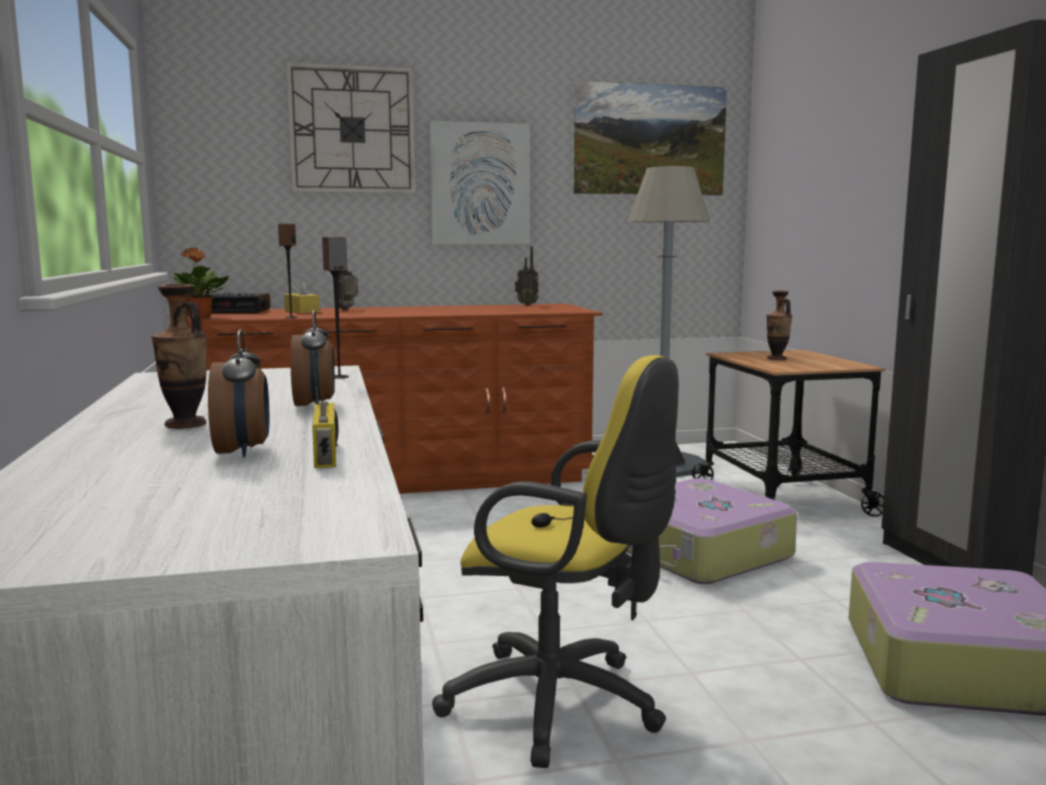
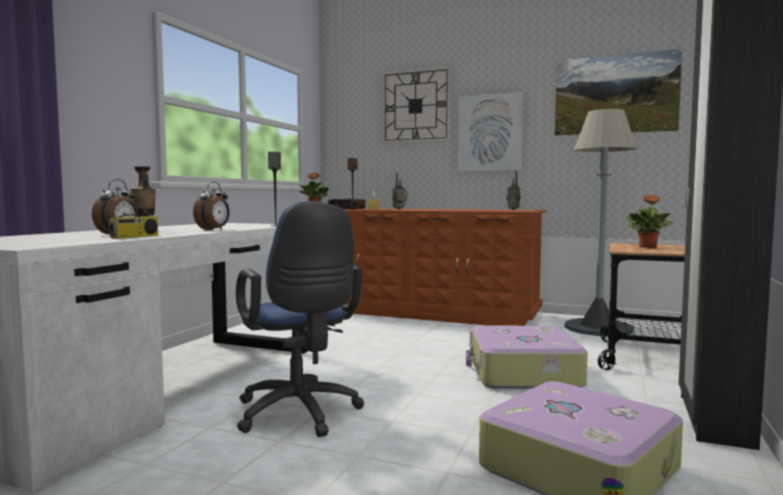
camera: 35 degrees right, 5 degrees down
yellow office chair [432,355,679,768] -> blue office chair [236,201,364,437]
vase [766,291,792,360] -> potted plant [627,195,673,248]

